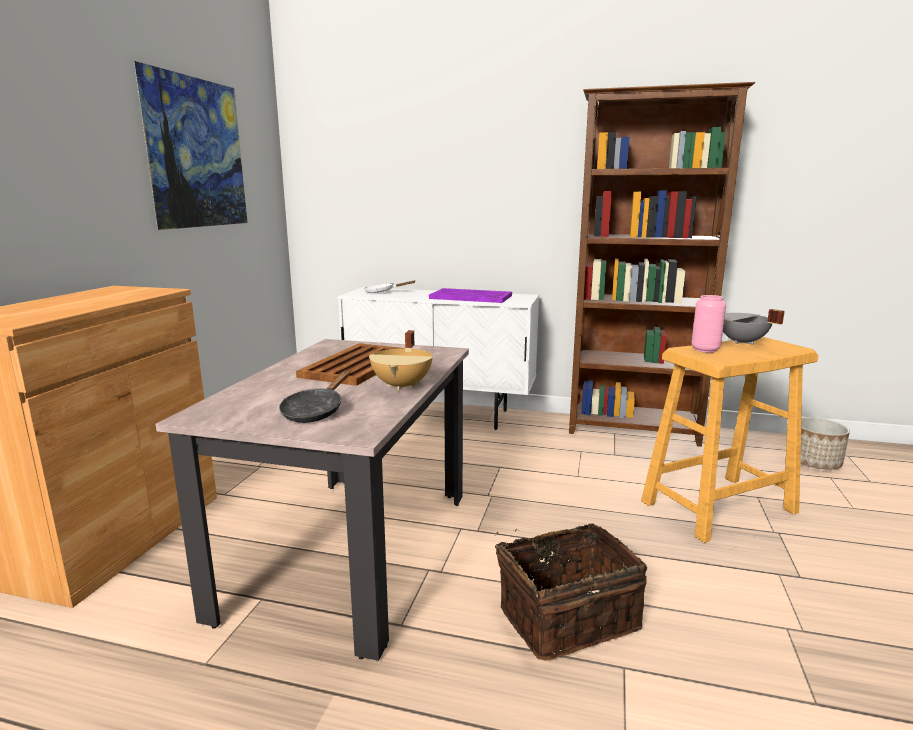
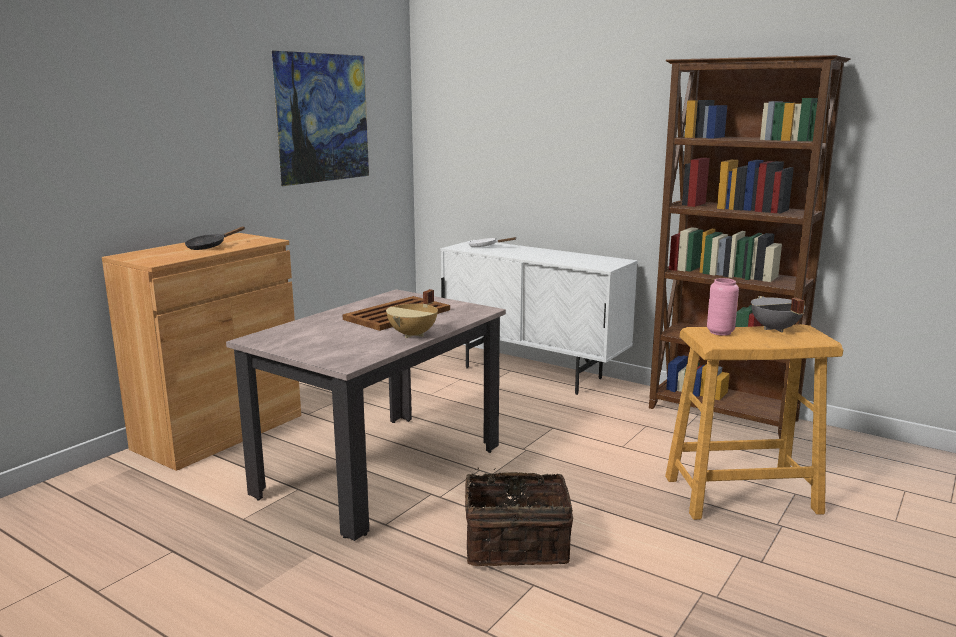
camera: 20 degrees right, 0 degrees up
black frying pan [279,371,350,423] -> black frying pan moved to [185,227,245,250]
purple tray [429,288,512,303] -> none
planter [800,417,850,469] -> none

